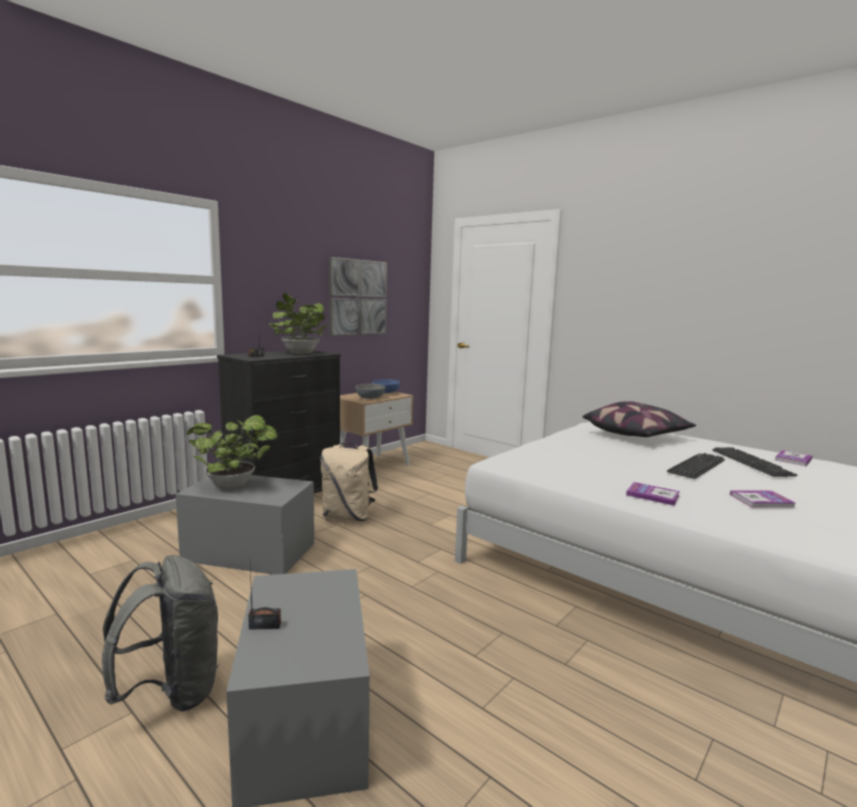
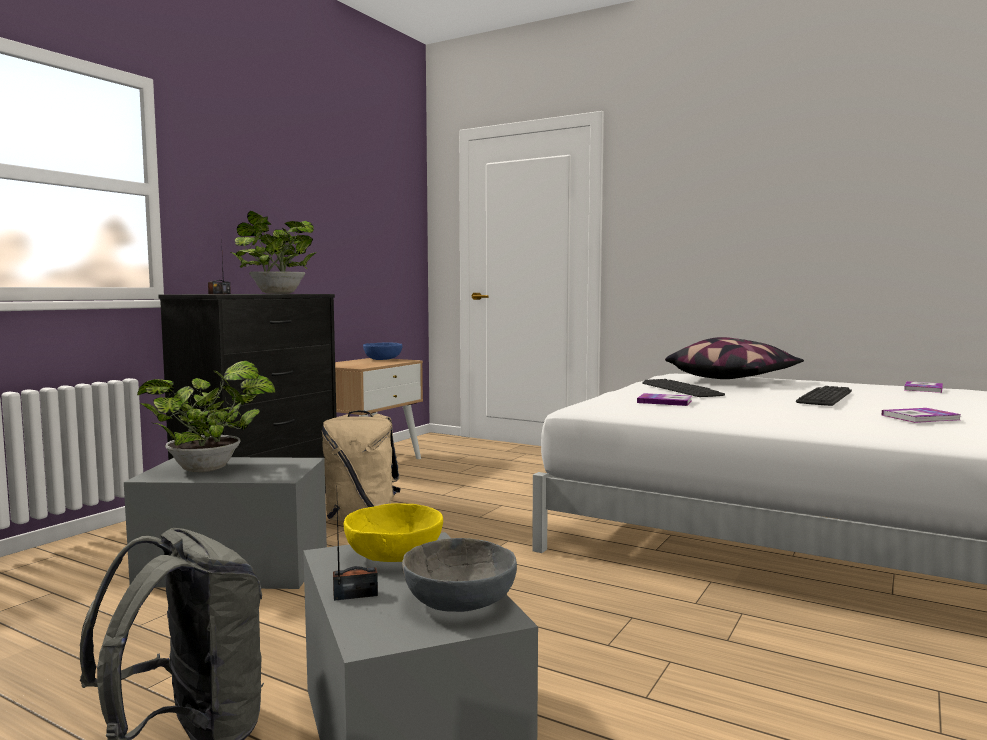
camera: 10 degrees left, 5 degrees down
picture [329,257,387,336] -> none
grey bowl [356,384,386,399] -> grey bowl moved to [402,538,517,612]
book [626,482,680,506] -> book moved to [637,393,692,406]
keyboard [712,447,797,477] -> keyboard moved to [642,379,725,397]
none -> yellow bowl [344,504,443,562]

